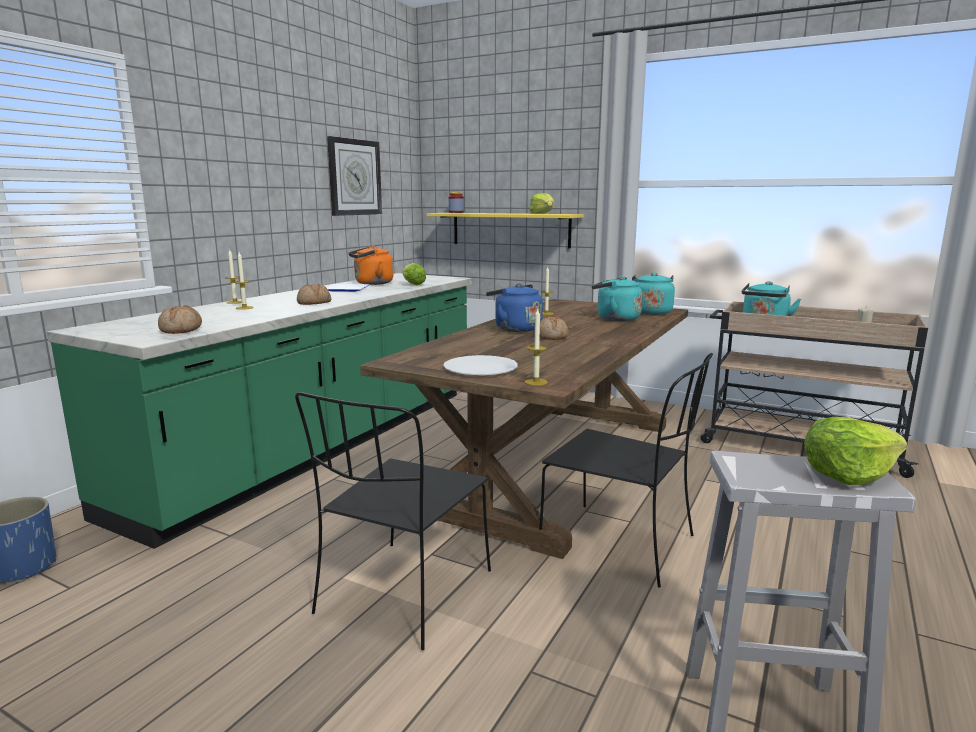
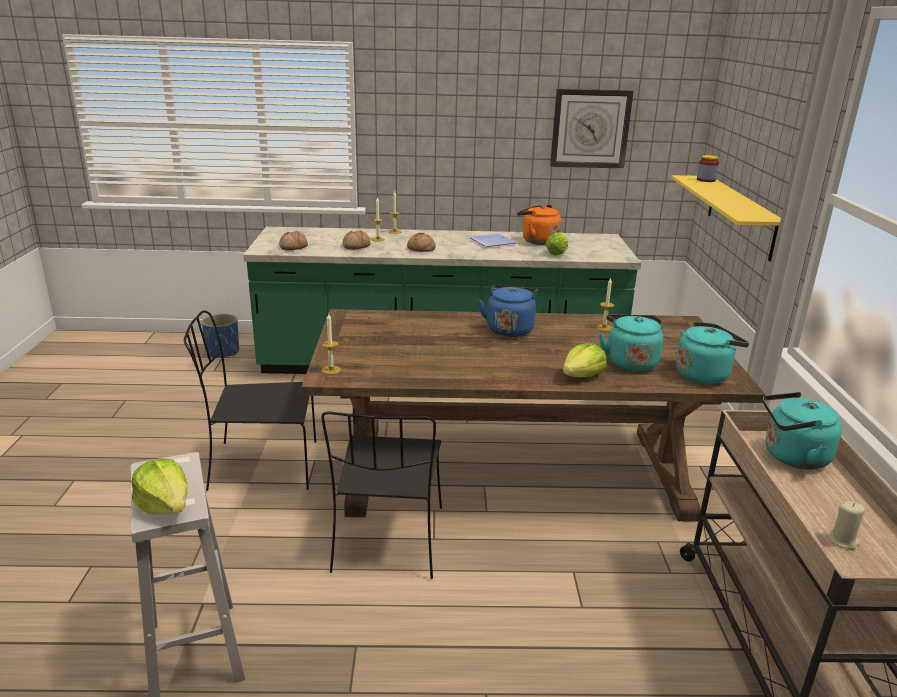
camera: 60 degrees right, 10 degrees up
white plate [443,355,518,375] -> none
lettuce [529,193,554,214] -> lettuce moved to [563,343,607,377]
bread [540,316,569,340] -> bread moved to [343,231,371,250]

